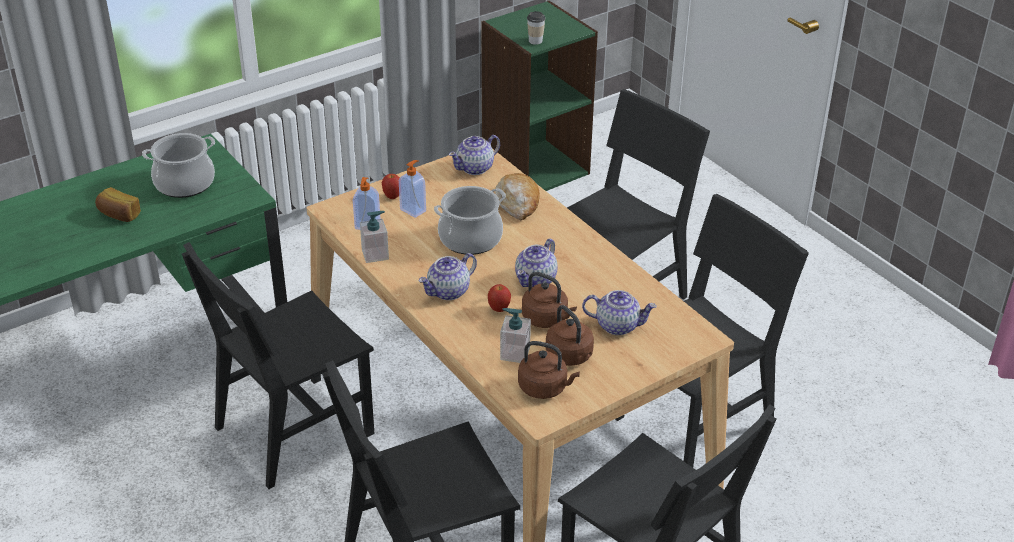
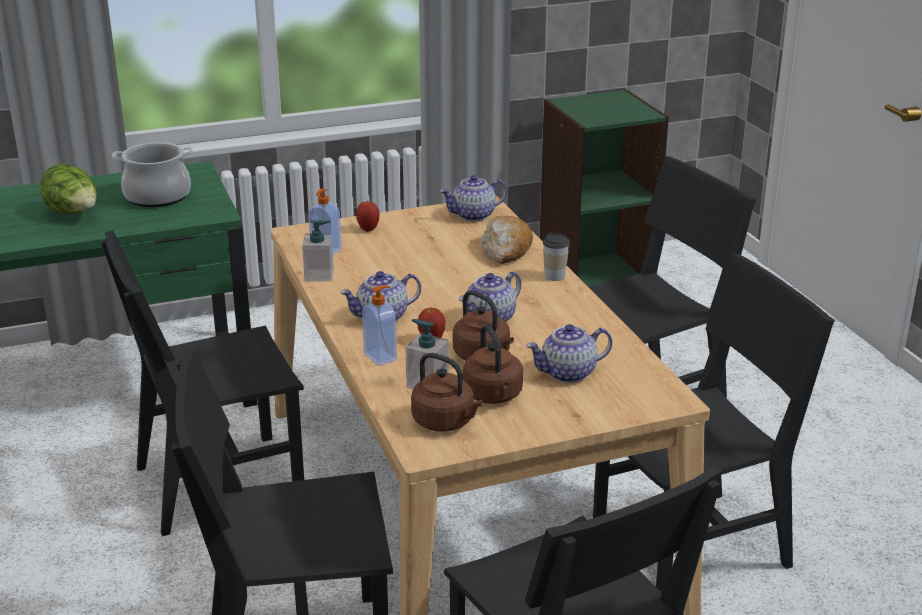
camera: 15 degrees right, 10 degrees down
bread [95,187,141,222] -> lettuce [40,164,97,214]
soap dispenser [399,160,426,218] -> soap dispenser moved to [362,285,397,366]
cooking pot [434,186,506,255] -> none
cup [527,11,545,45] -> cup moved to [543,233,570,281]
teapot [582,290,657,335] -> teapot turned 135 degrees clockwise [526,324,612,383]

